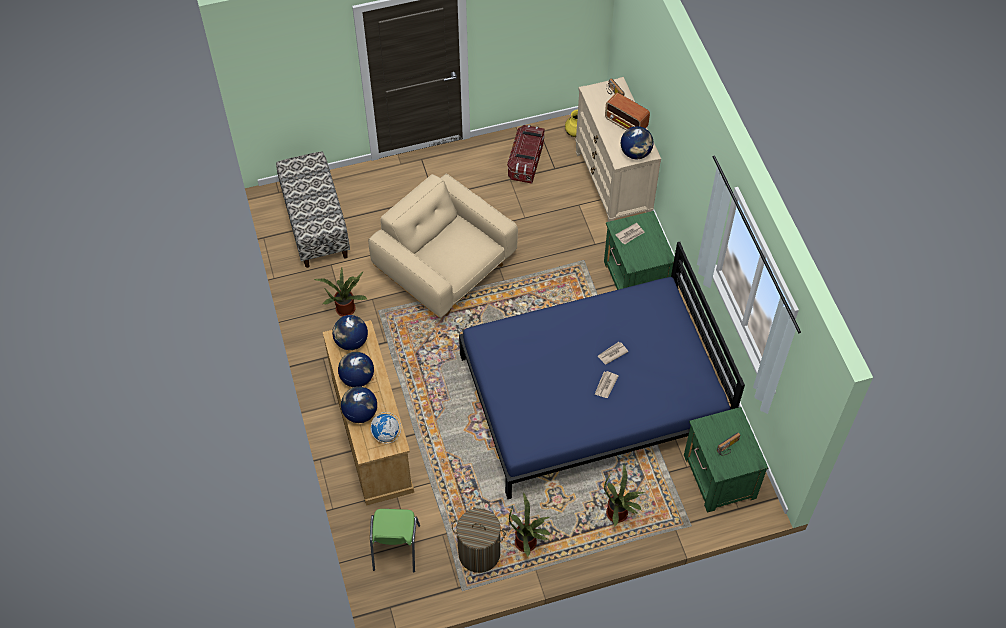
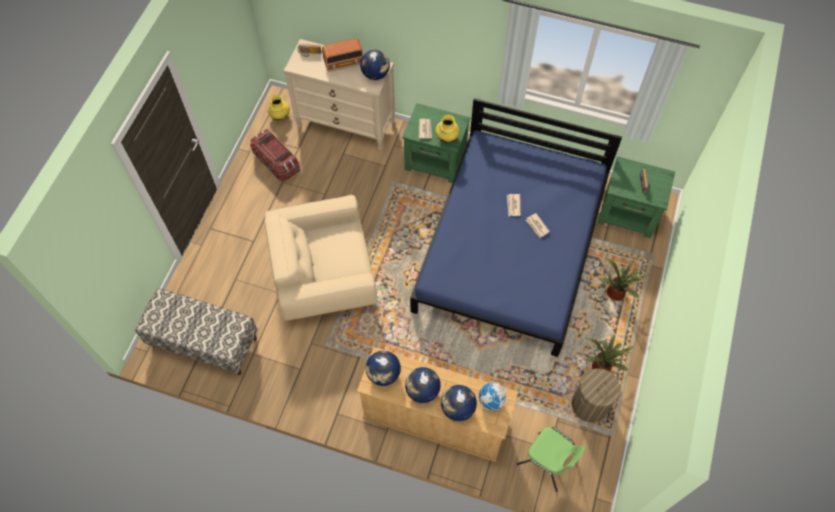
camera: 55 degrees left, 5 degrees up
potted plant [314,268,368,317] -> none
none -> yellow vase [436,115,460,143]

